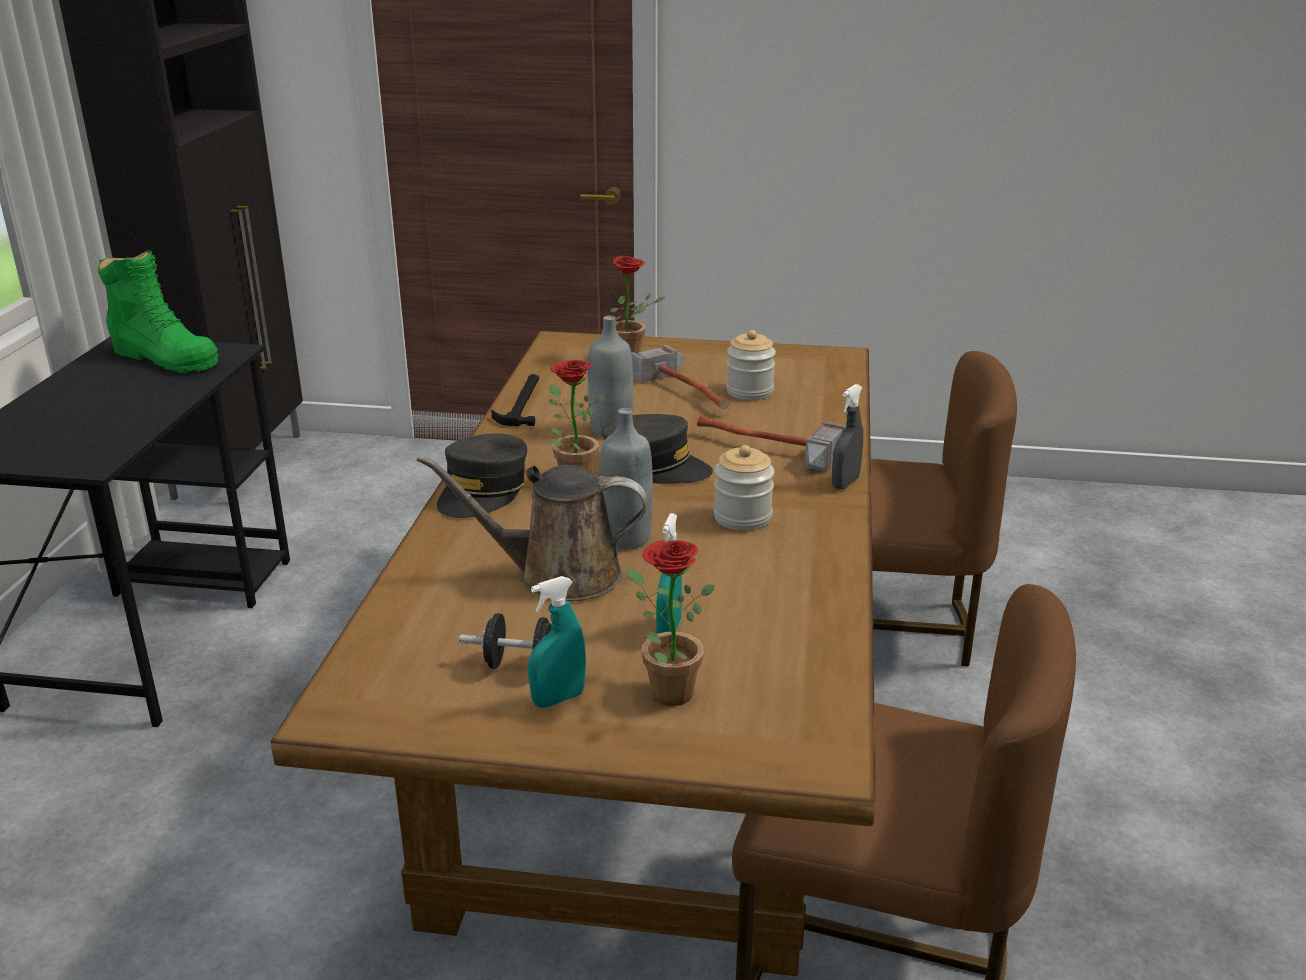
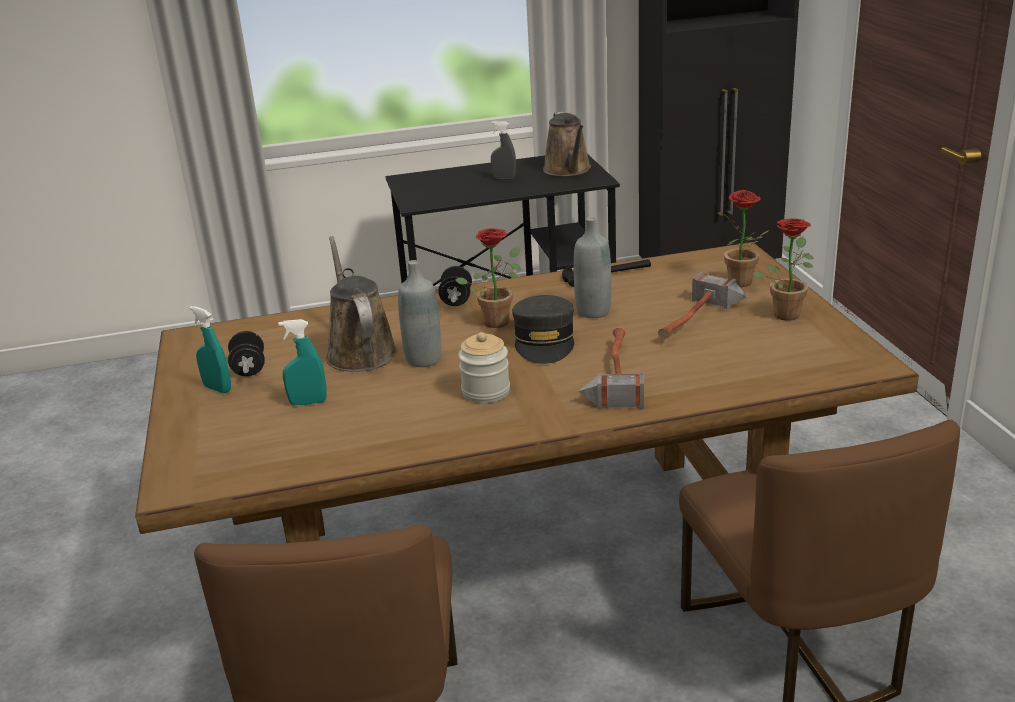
camera: 70 degrees right, 0 degrees up
green boot [98,249,218,373] -> brown watering can [543,112,591,176]
grey cap [437,434,527,518] -> black dumbbell [438,266,472,306]
potted plant [627,540,715,706] -> potted plant moved to [752,218,814,321]
jar [726,330,776,400] -> none
grey spray bottle [832,384,863,490] -> grey spray bottle moved to [491,121,516,179]

